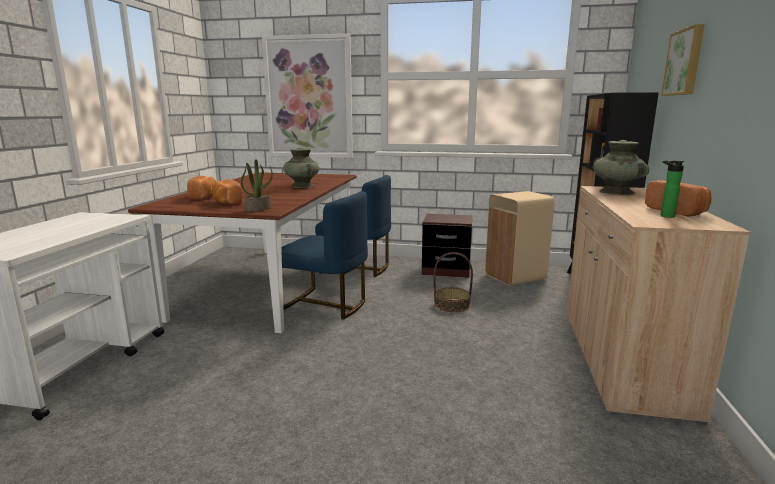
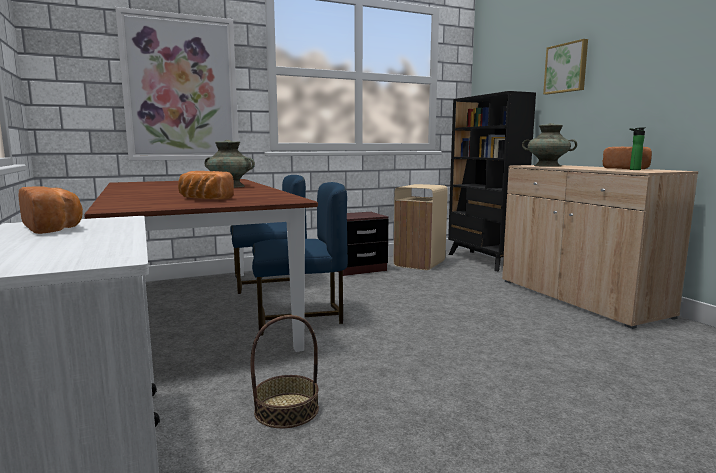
camera: 35 degrees left, 5 degrees down
bread [187,176,216,200] -> bread moved to [19,187,83,234]
potted plant [241,159,273,212] -> none
basket [433,252,473,312] -> basket moved to [251,315,319,428]

